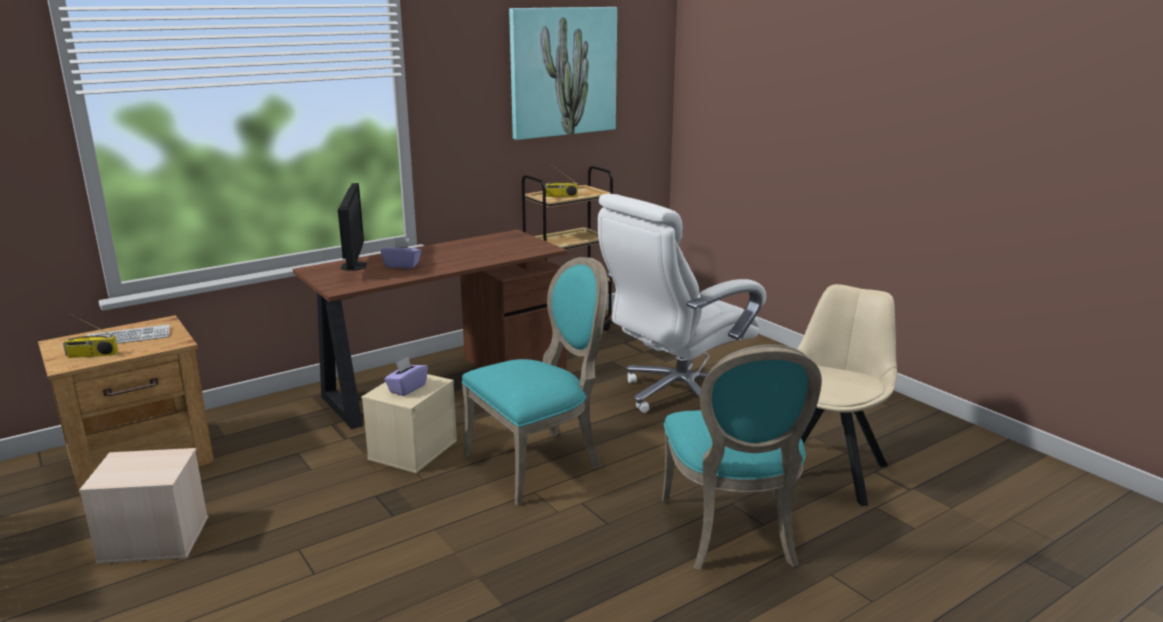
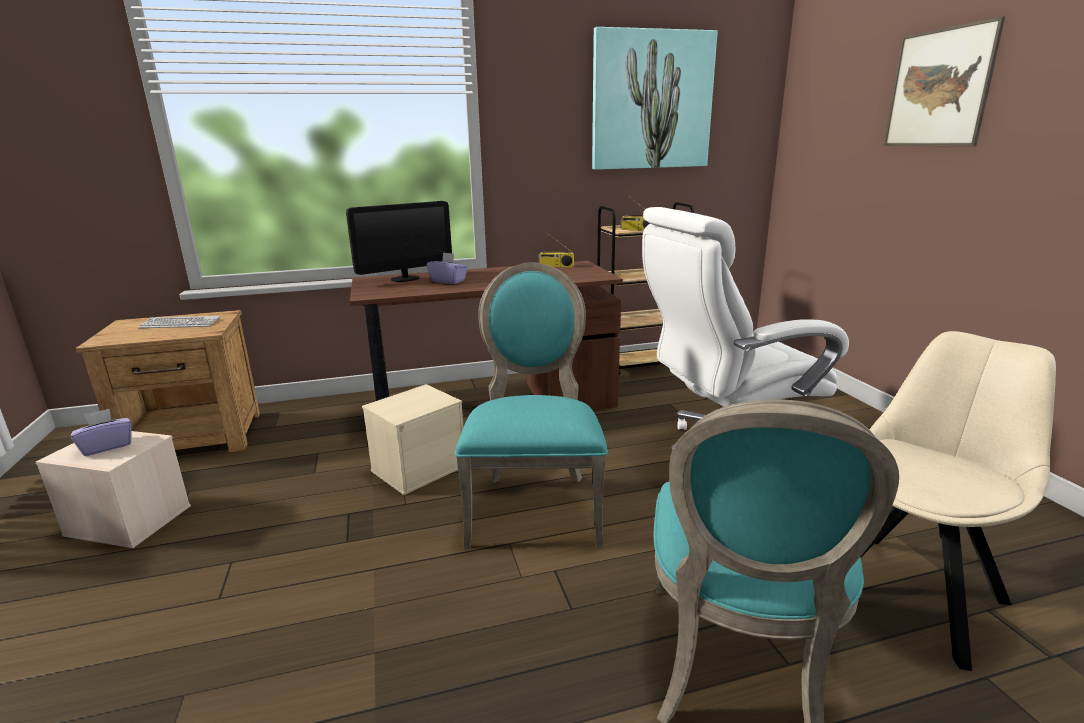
camera: 20 degrees right, 0 degrees up
radio [63,313,118,358] -> radio moved to [538,232,574,267]
monitor [338,183,367,271] -> monitor turned 45 degrees clockwise [346,201,452,282]
purple tissue box [384,357,428,396] -> purple tissue box moved to [71,408,132,456]
turquoise chair [462,257,608,506] -> turquoise chair turned 75 degrees counterclockwise [455,262,608,550]
none -> picture [883,16,1005,146]

